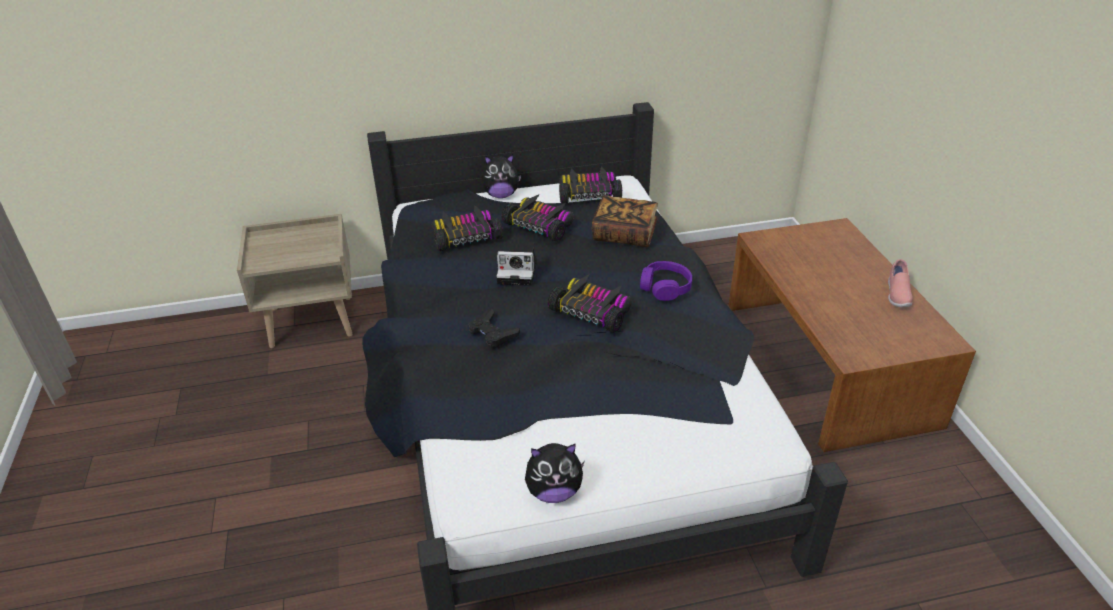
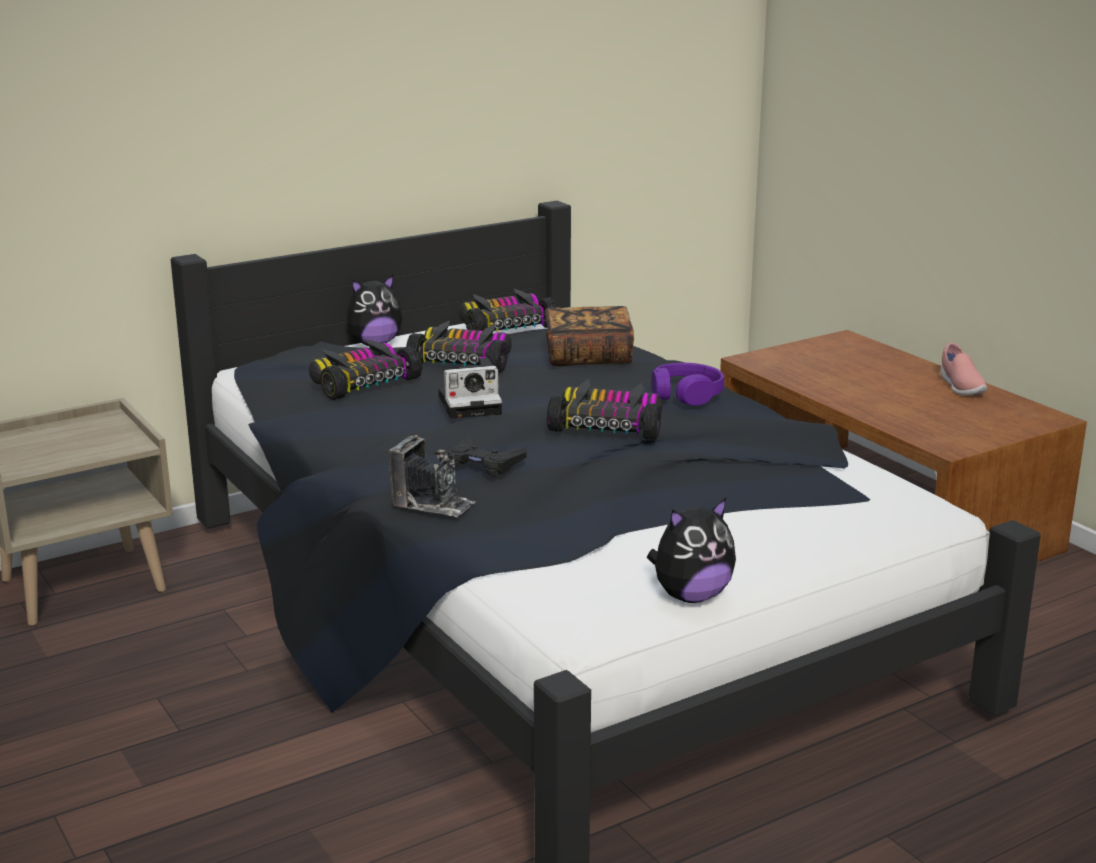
camera: 20 degrees left, 15 degrees down
none -> camera [389,435,476,518]

